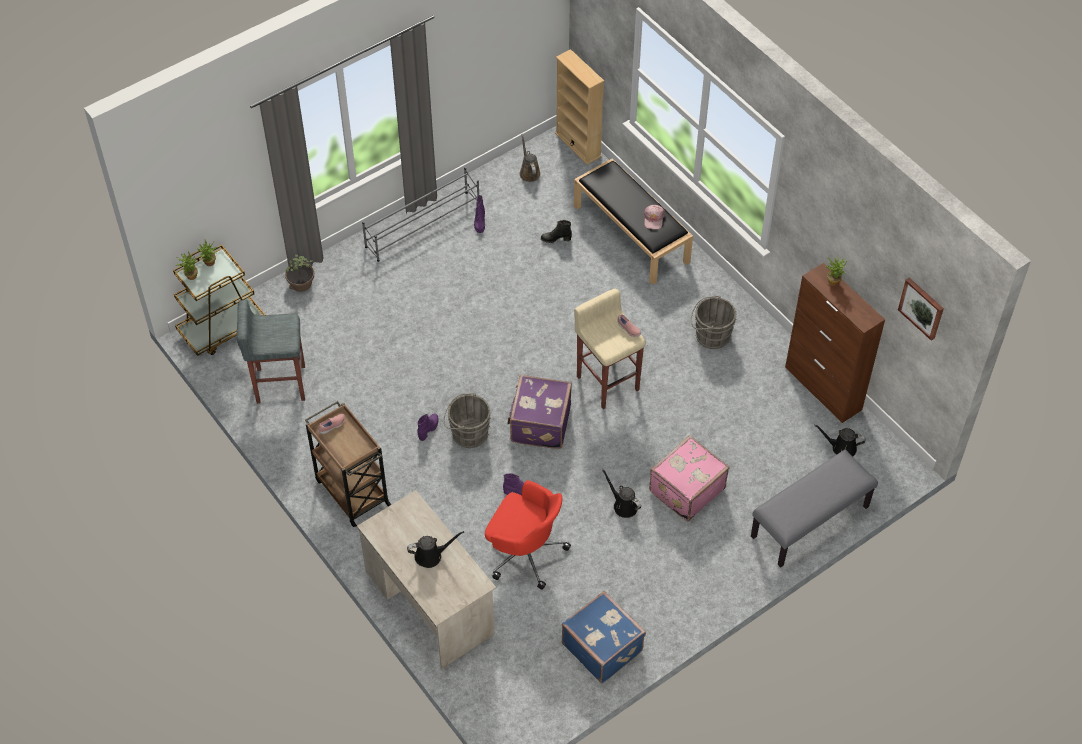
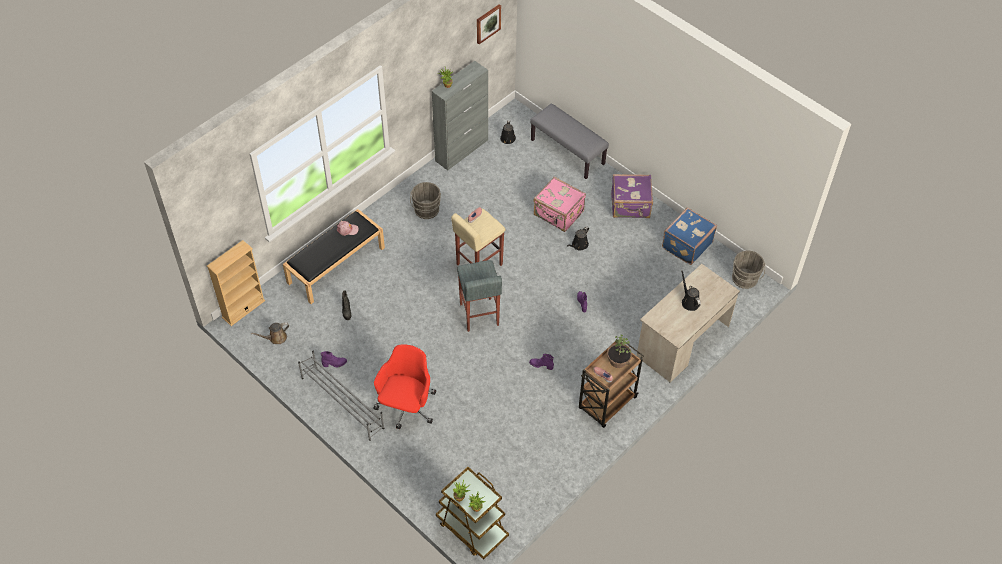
camera: 100 degrees left, 0 degrees up
grey stool [237,300,305,404] -> grey stool moved to [457,260,502,332]
potted plant [285,255,314,292] -> potted plant moved to [607,334,632,368]
grey bucket [444,393,491,448] -> grey bucket moved to [732,250,765,289]
red office chair [485,480,571,590] -> red office chair moved to [374,344,436,429]
purple suitcase [507,375,572,449] -> purple suitcase moved to [611,174,653,218]
brown cabinet [785,263,885,423] -> grey cabinet [432,61,488,171]

